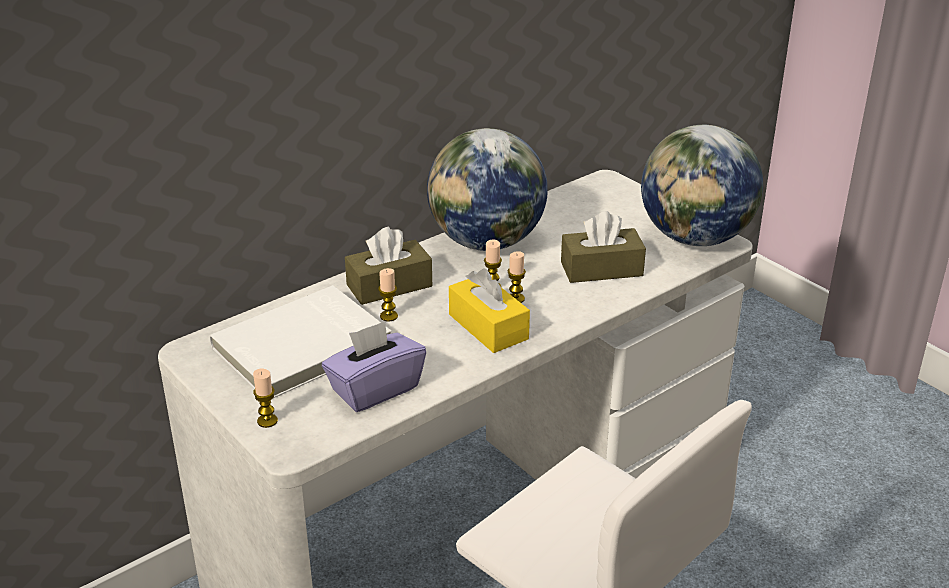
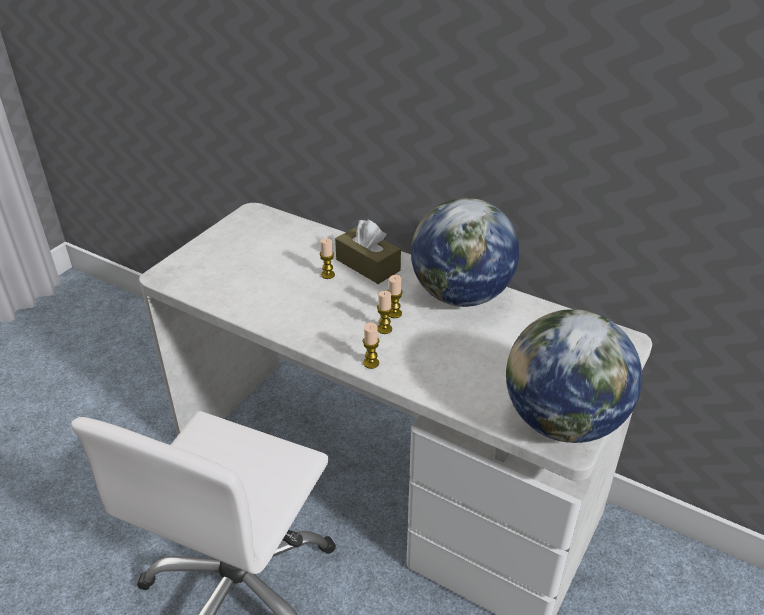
camera: 70 degrees right, 5 degrees up
white book [209,285,392,398] -> none
candle [253,369,278,428] -> candle moved to [363,323,379,369]
purple tissue box [322,321,426,412] -> none
yellow tissue box [449,268,530,353] -> none
brown tissue box [561,211,646,283] -> none

